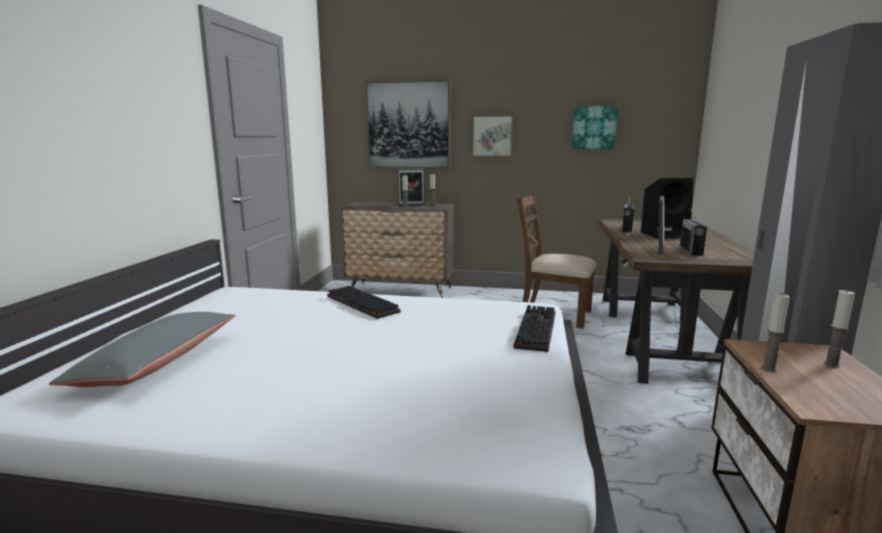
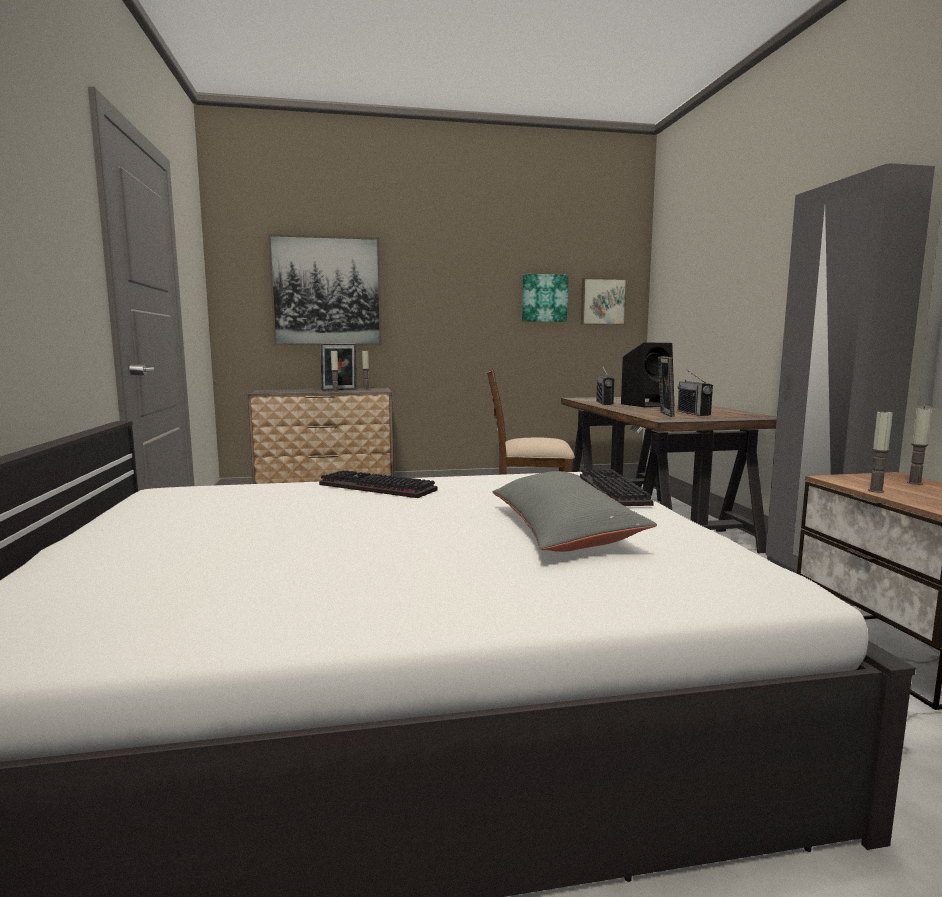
camera: 20 degrees left, 5 degrees down
grey pillow [49,312,236,387] -> grey pillow moved to [493,471,657,552]
picture [472,115,513,157] -> picture moved to [581,278,627,325]

